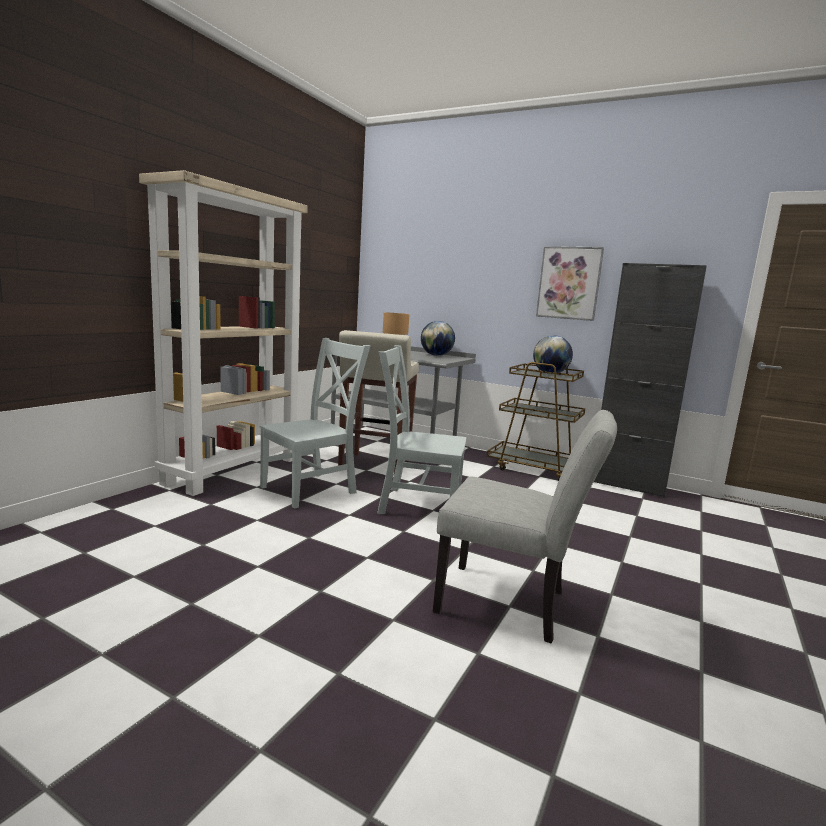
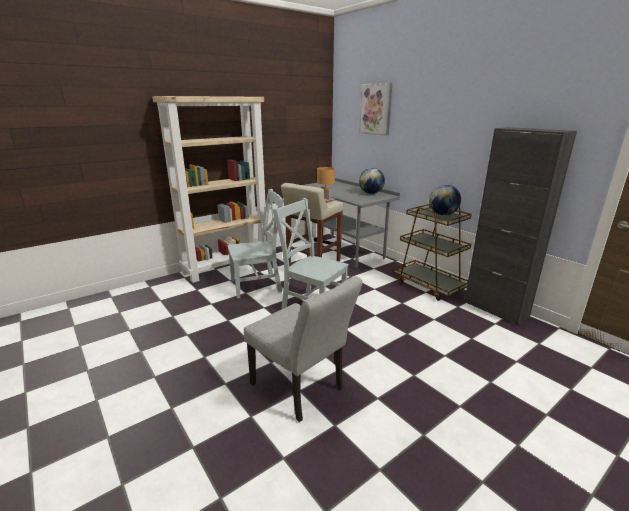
camera: 25 degrees right, 10 degrees up
picture [536,246,604,321] -> picture moved to [359,83,392,136]

